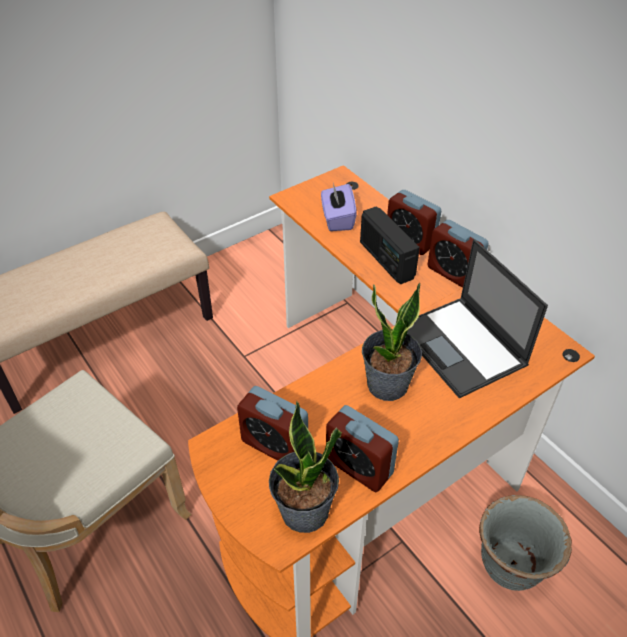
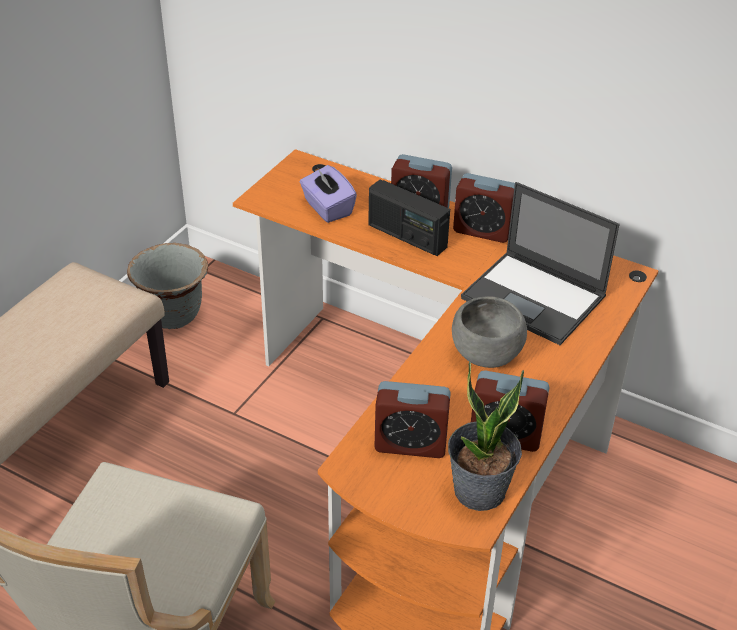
camera: 25 degrees left, 5 degrees down
potted plant [362,283,422,401] -> grey bowl [452,297,527,368]
grey planter [479,495,572,591] -> grey planter moved to [127,243,208,329]

